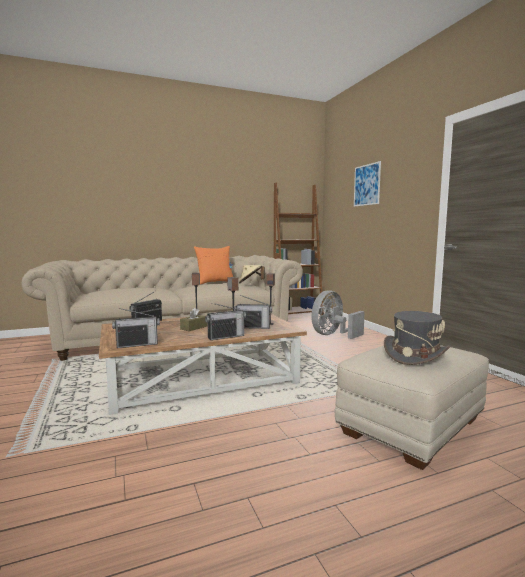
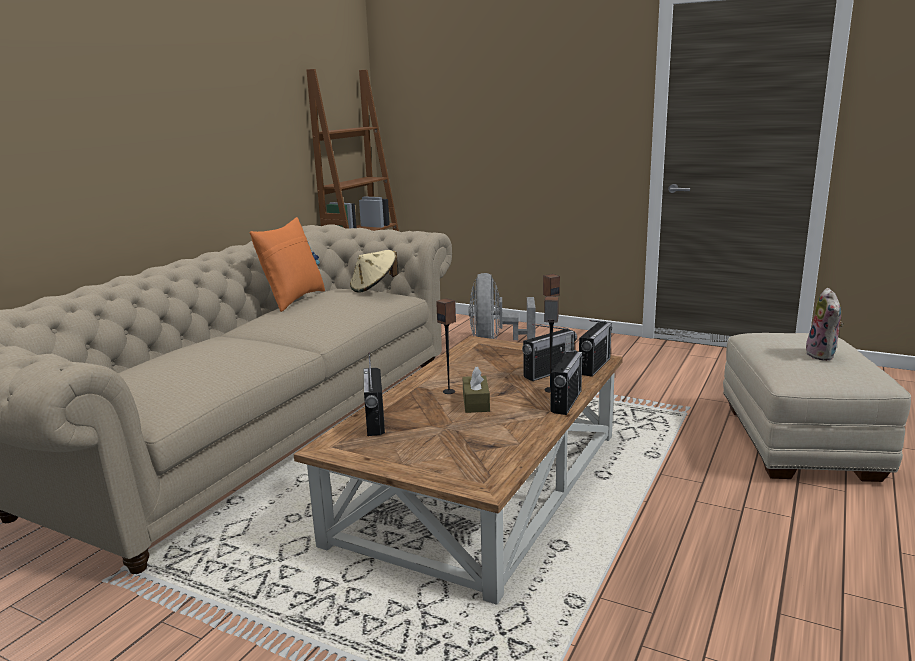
camera: 40 degrees left, 10 degrees up
radio [112,308,160,348] -> radio moved to [579,320,612,377]
picture [354,161,381,207] -> none
grey hat [384,311,450,365] -> plush toy [806,288,843,361]

